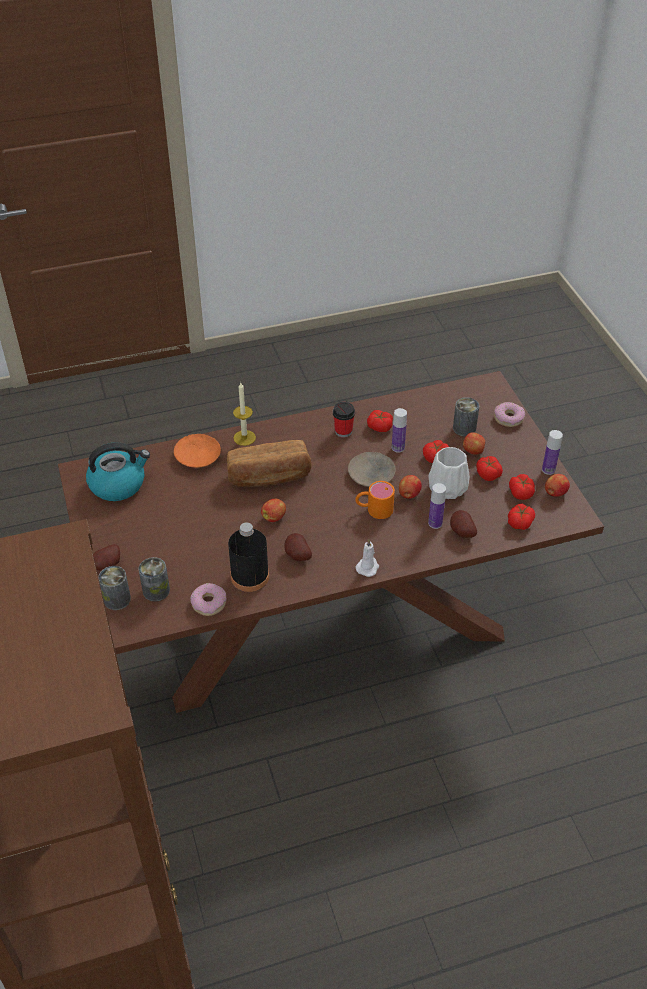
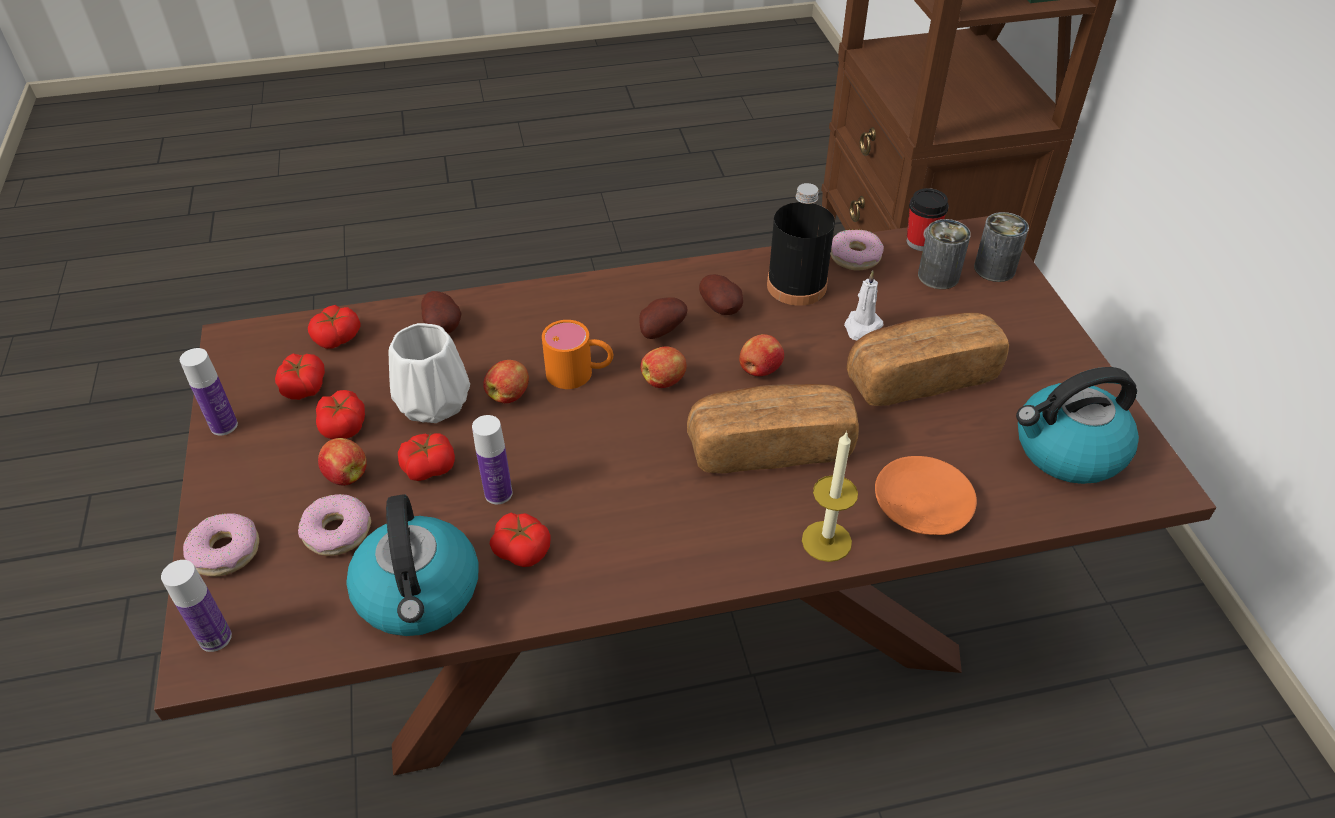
camera: 175 degrees left, 0 degrees up
potato [93,544,120,571] -> potato moved to [639,297,688,339]
cup [333,402,355,438] -> cup moved to [907,188,949,251]
beige plate [348,452,396,487] -> none
white candle [356,540,379,577] -> white candle moved to [844,270,884,340]
bottle [428,483,446,529] -> bottle moved to [161,560,232,652]
can [453,397,479,437] -> donut [298,494,371,556]
apple [545,474,570,497] -> apple moved to [640,347,687,388]
none -> kettle [346,494,479,636]
none -> bread [846,313,1009,406]

